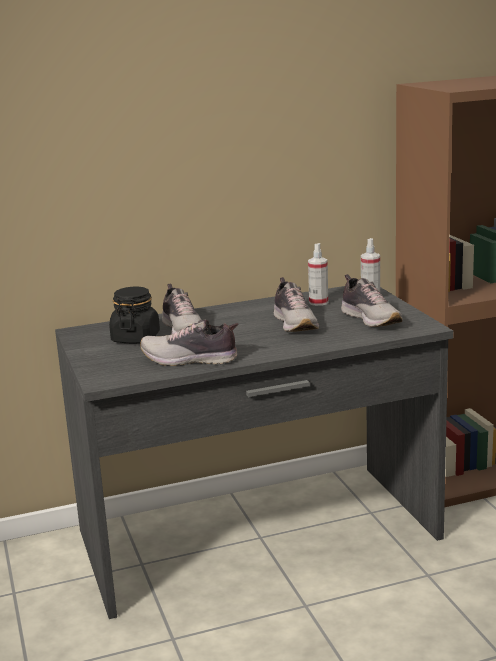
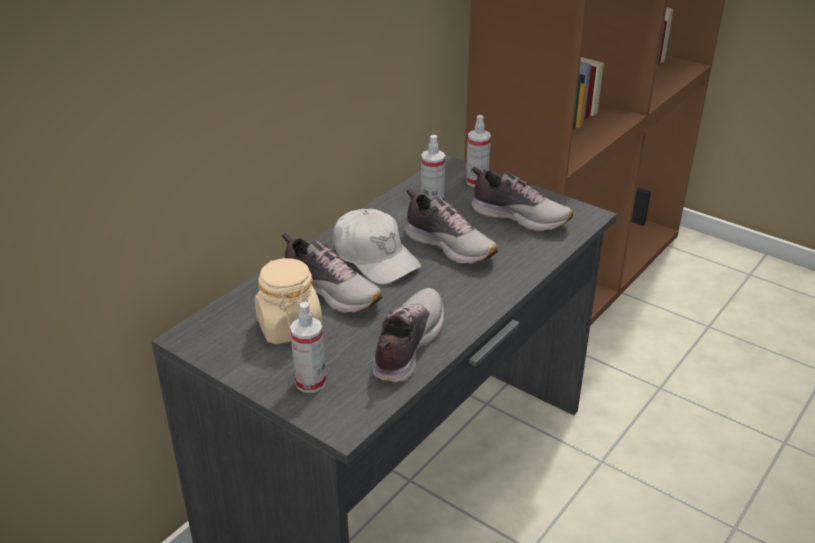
camera: 35 degrees left, 15 degrees up
black jar [109,287,160,343] -> beige jar [255,258,323,344]
shoe [140,320,238,366] -> shoe turned 135 degrees clockwise [373,288,444,382]
none -> spray bottle [290,302,326,393]
none -> white cap [333,209,421,285]

